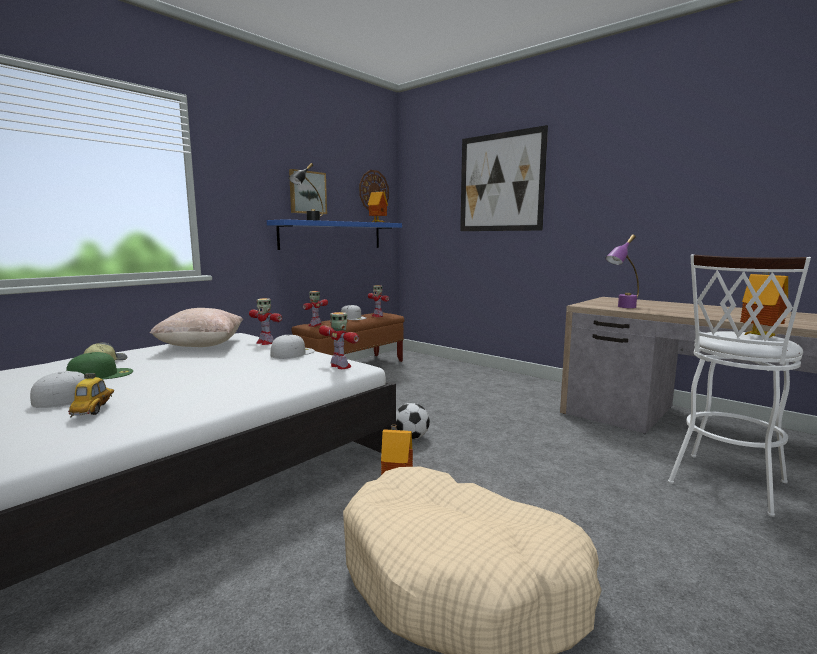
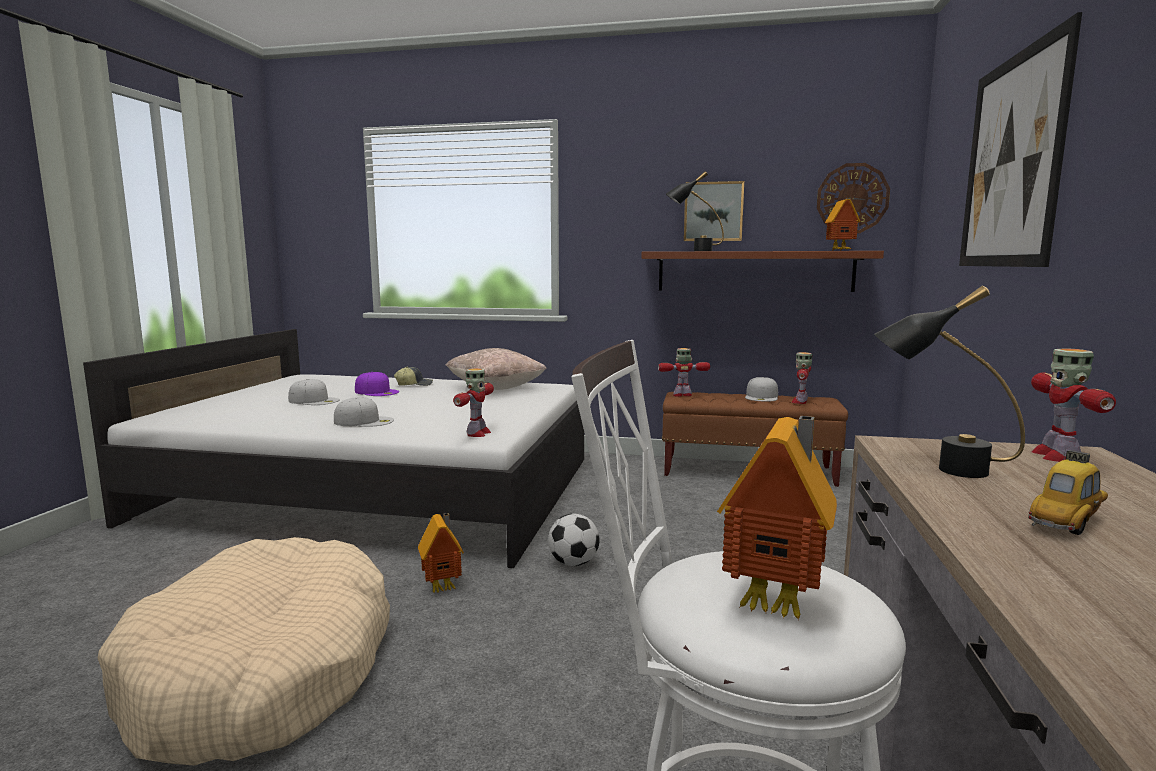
camera: 60 degrees right, 0 degrees up
green cap [66,352,133,379] -> purple cap [355,372,399,396]
toy car [68,373,114,417] -> toy car moved to [1028,448,1108,535]
toy robot [249,298,282,345] -> toy robot moved to [1031,348,1116,462]
blue shelf [267,219,402,250] -> brown shelf [642,251,884,292]
white cap [270,335,315,359] -> white cap moved to [334,397,394,427]
purple table lamp [605,235,639,308] -> black table lamp [874,286,1025,478]

